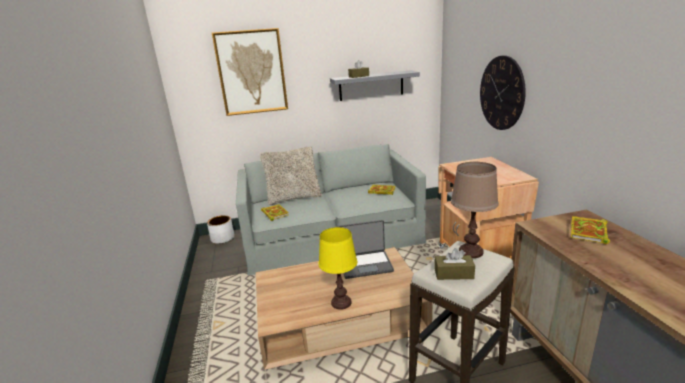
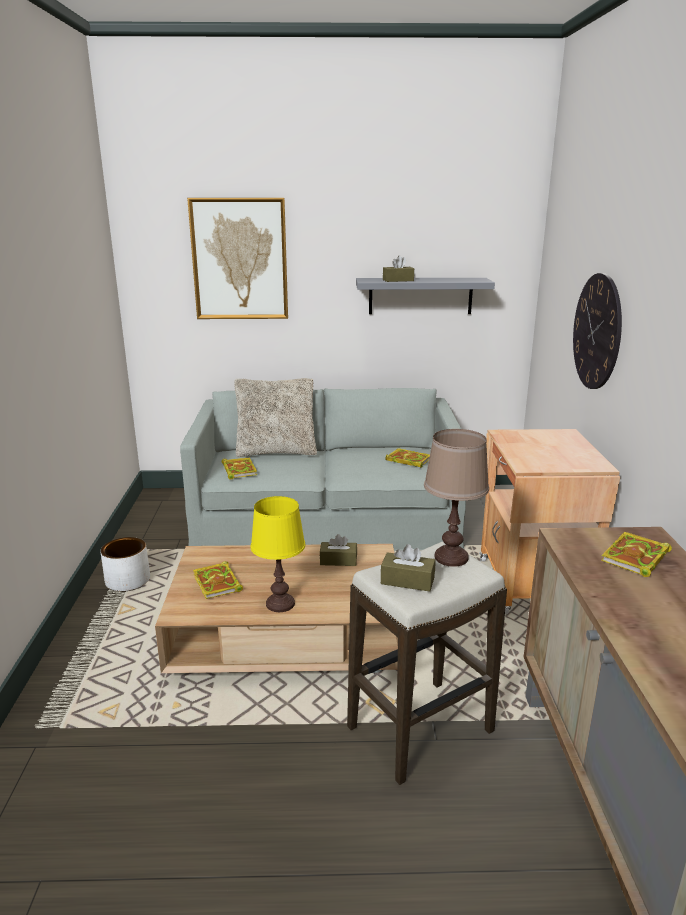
camera: 10 degrees right, 0 degrees up
white planter [207,215,235,244] -> white planter moved to [100,537,150,592]
laptop [337,220,394,279] -> brown tissue box [320,534,357,566]
none -> book [193,561,243,599]

